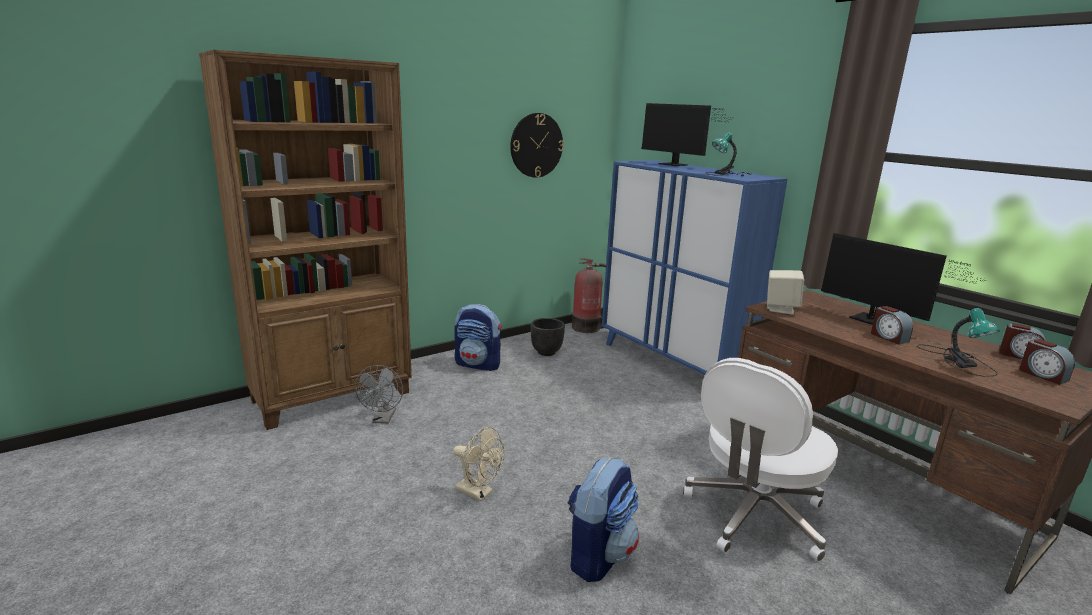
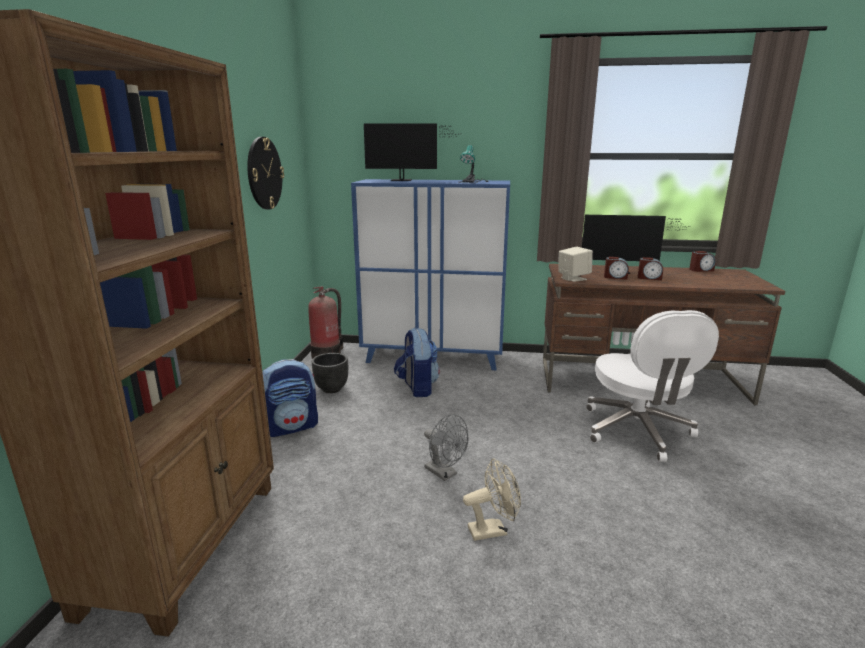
camera: 45 degrees left, 0 degrees up
grey fan [355,365,403,424] -> grey fan moved to [424,414,468,481]
backpack [568,457,639,582] -> backpack moved to [394,328,440,397]
table lamp [917,308,1000,377] -> none
alarm clock [1019,339,1075,385] -> alarm clock moved to [604,257,629,280]

